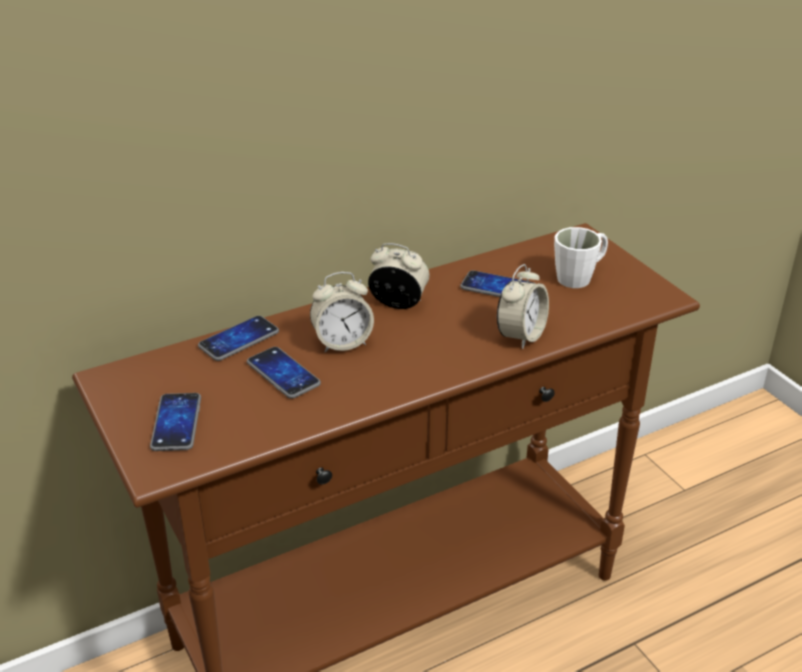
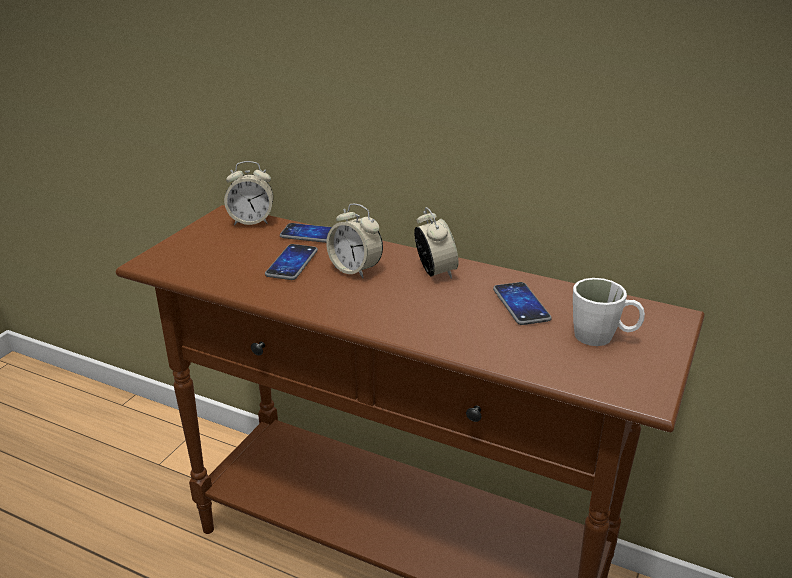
camera: 55 degrees right, 5 degrees down
phone [150,393,201,451] -> none
alarm clock [497,264,549,349] -> alarm clock moved to [224,161,273,225]

